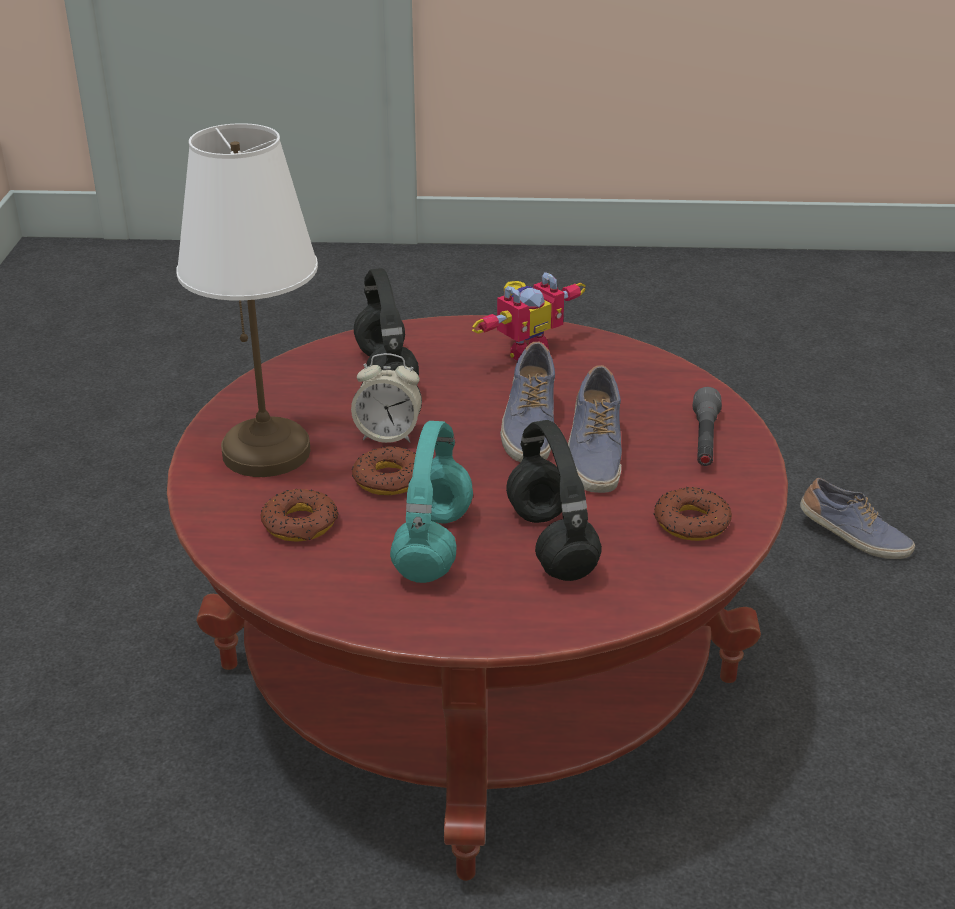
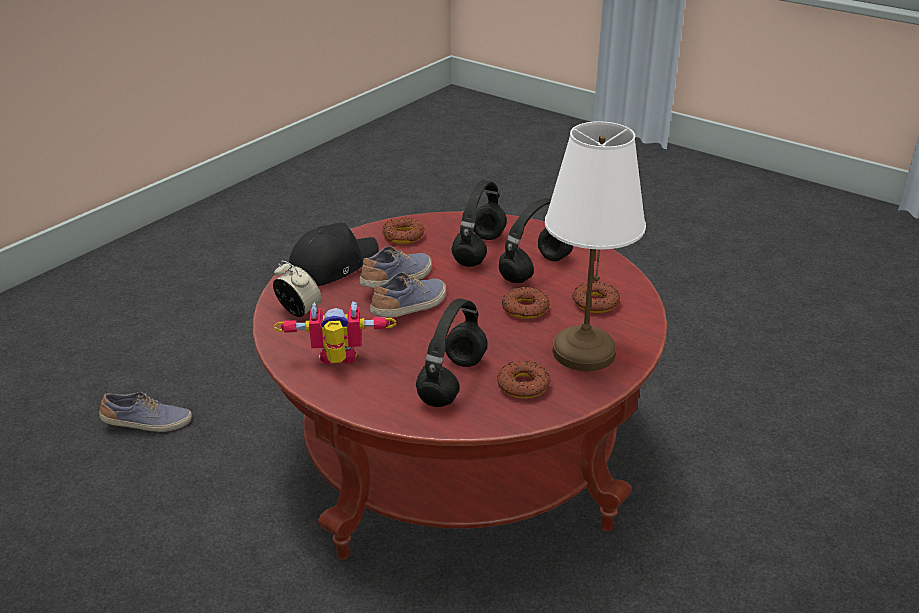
camera: 145 degrees left, 0 degrees up
alarm clock [351,353,422,443] -> alarm clock moved to [273,260,322,317]
turquoise headphones [390,421,473,583] -> black headphones [499,198,573,283]
grey flashlight [693,387,722,466] -> black cap [288,223,379,286]
shoe [800,478,915,559] -> shoe turned 105 degrees clockwise [99,392,192,432]
none -> donut [497,361,550,399]

